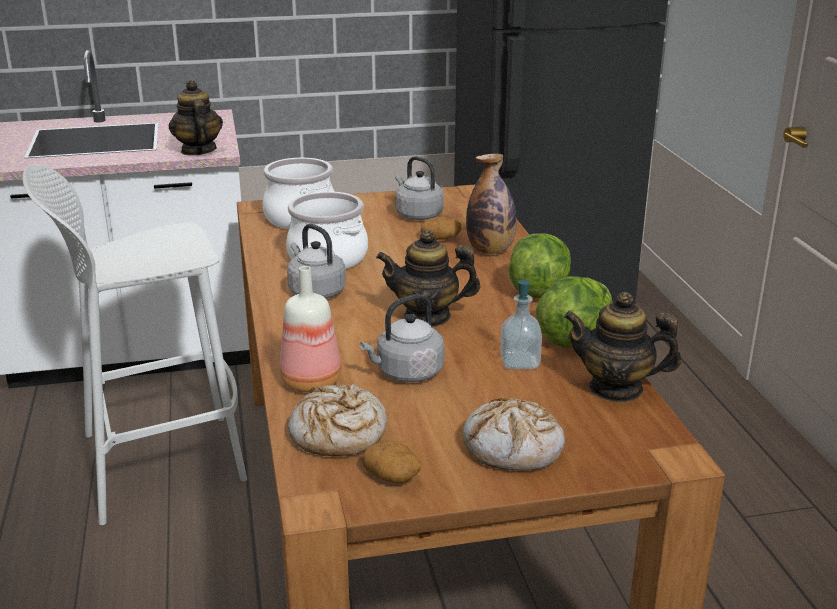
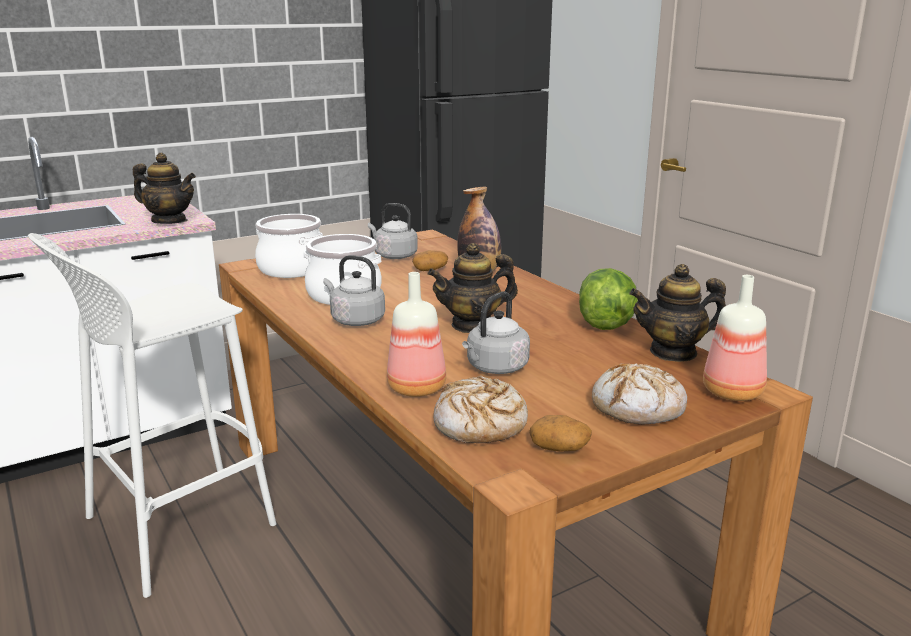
camera: 20 degrees left, 5 degrees down
teapot [169,80,223,156] -> teapot turned 150 degrees clockwise [133,153,196,224]
soap dispenser [500,280,542,370] -> none
lettuce [509,233,571,298] -> none
none -> bottle [703,275,767,401]

